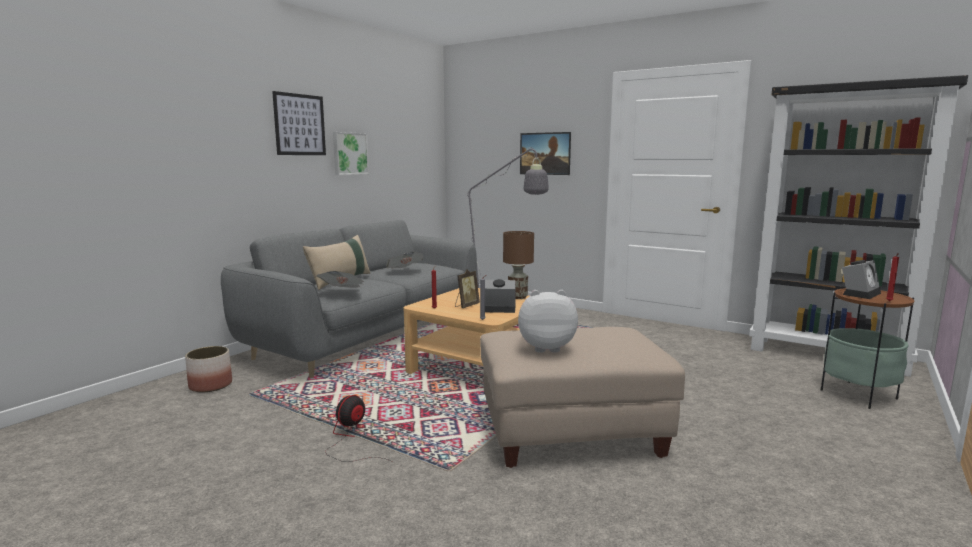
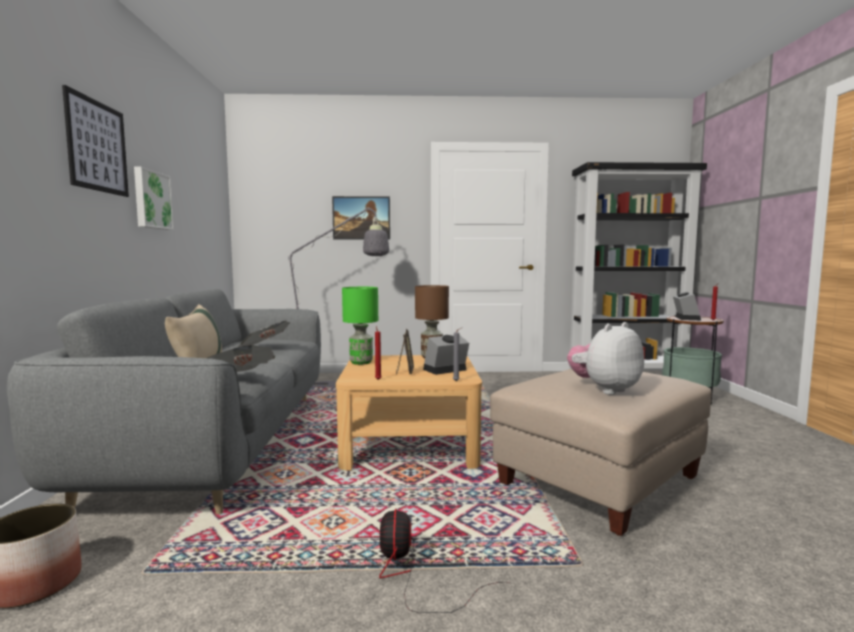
camera: 35 degrees left, 5 degrees down
none -> green table lamp [342,287,378,365]

